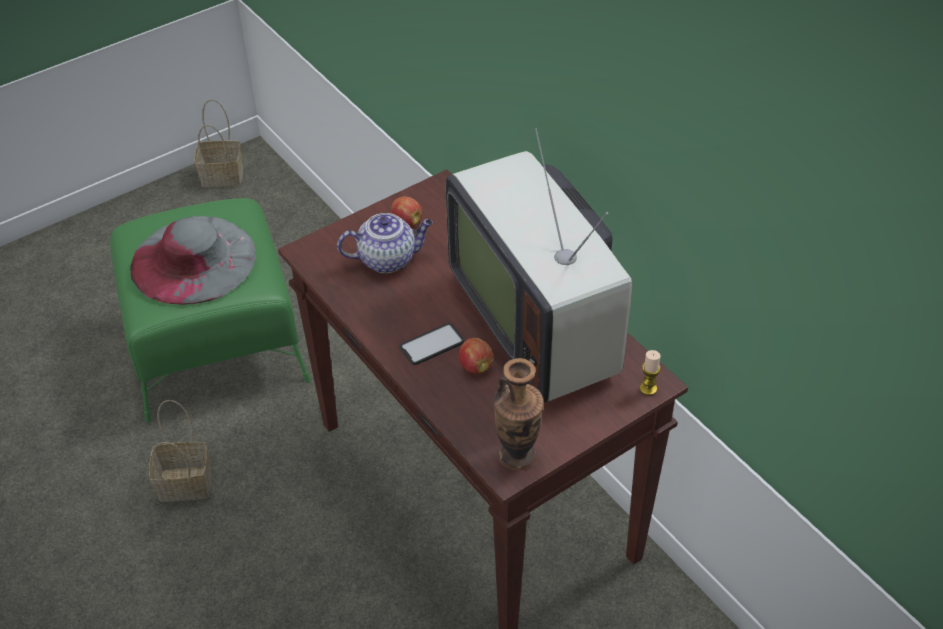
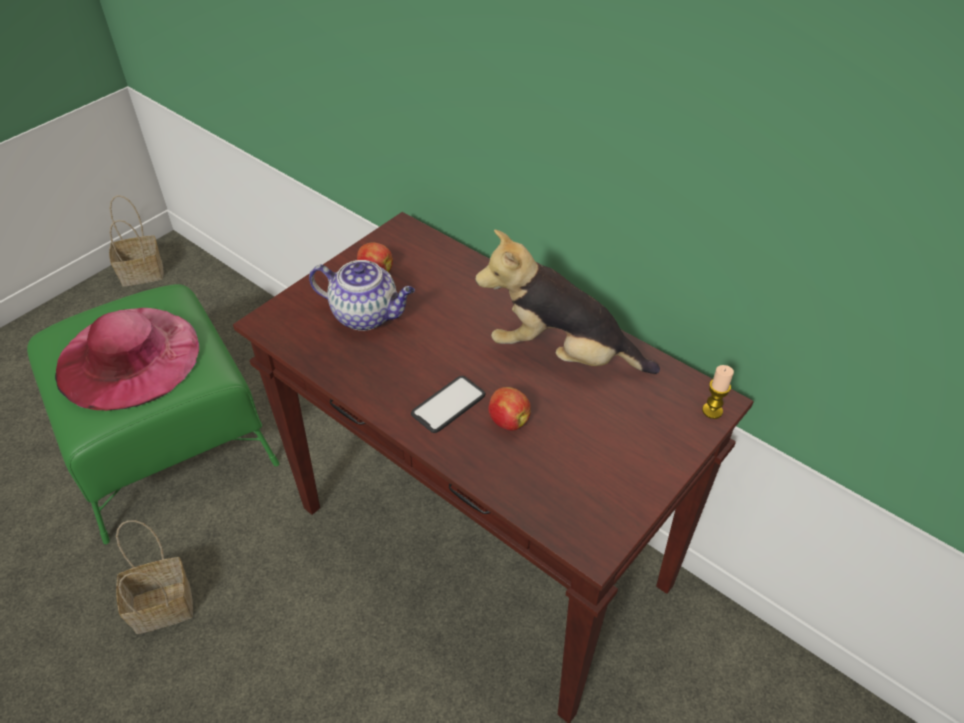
camera: 15 degrees left, 0 degrees up
grey hat [130,216,255,305] -> pink hat [55,308,199,411]
teapot [337,213,433,273] -> teapot turned 45 degrees clockwise [309,260,415,331]
television [446,128,632,402] -> plush toy [475,230,660,374]
vase [493,358,544,470] -> none

